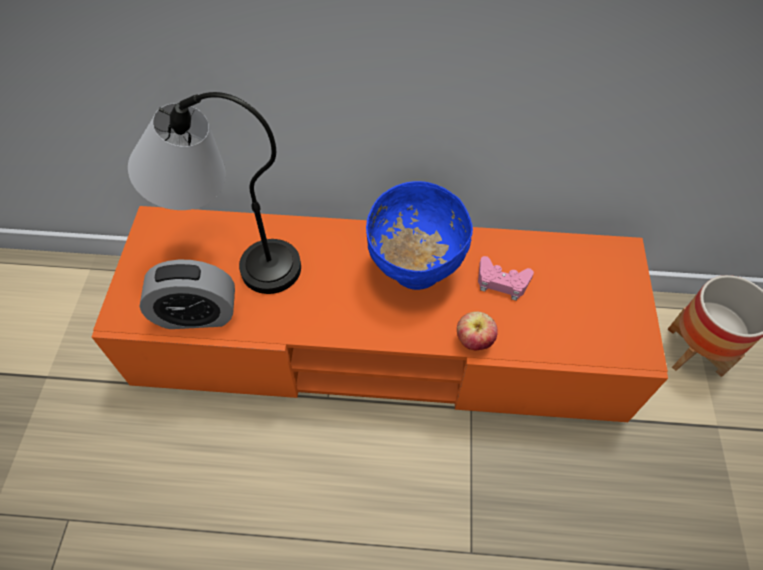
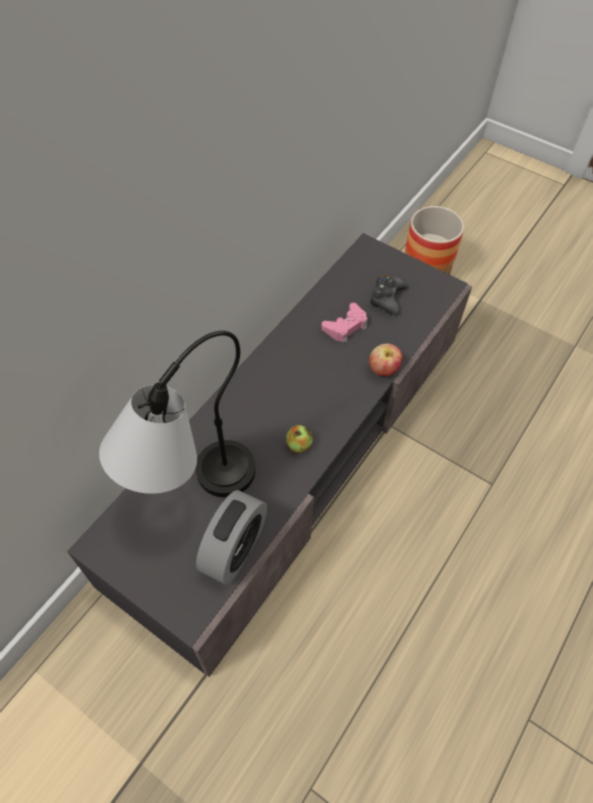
camera: 60 degrees left, 0 degrees up
orange tv stand [92,206,668,422] -> grey tv stand [67,233,472,677]
blue bowl [366,181,473,290] -> none
none -> apple [286,425,313,453]
none -> black game controller [369,275,408,315]

